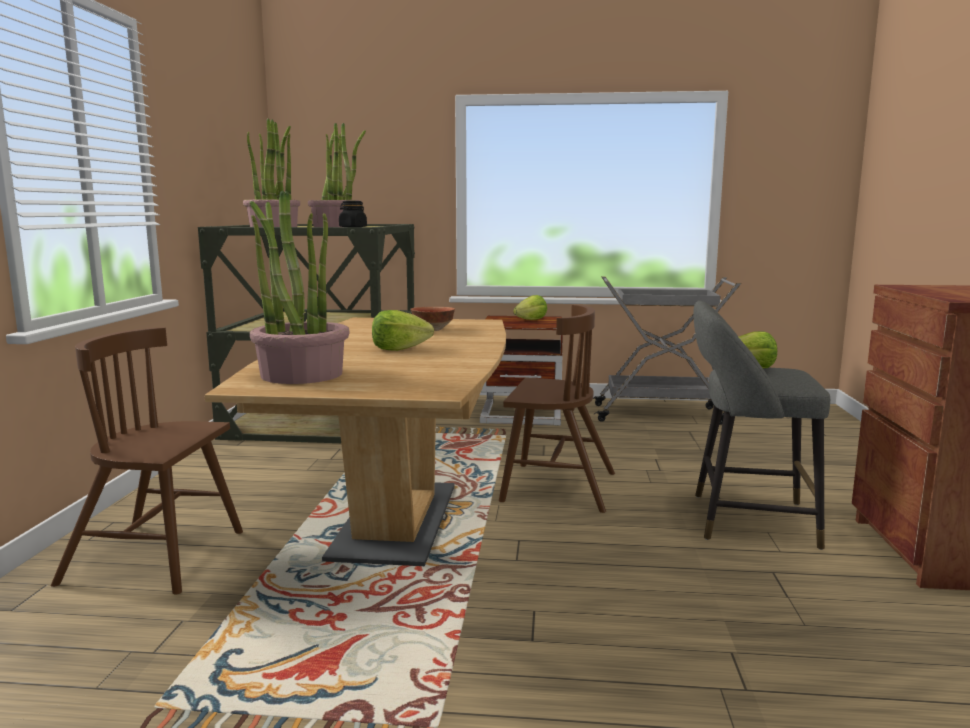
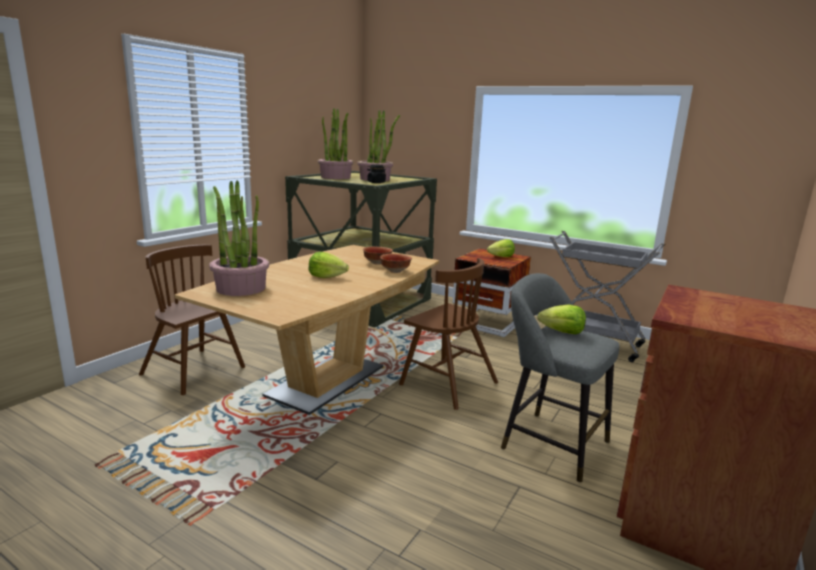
camera: 25 degrees right, 5 degrees up
none -> bowl [380,254,412,273]

